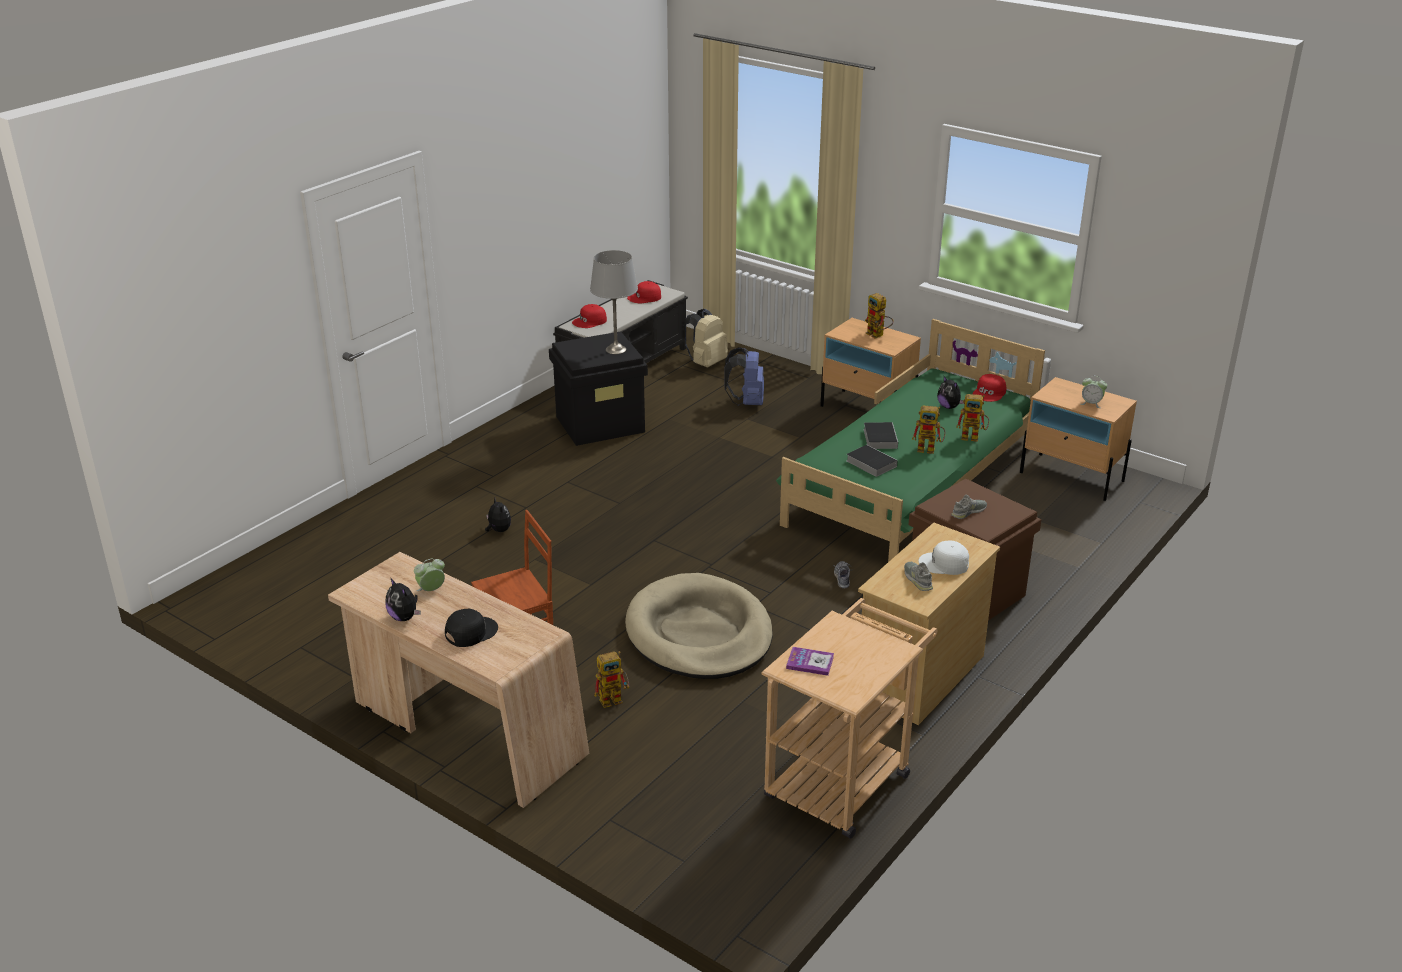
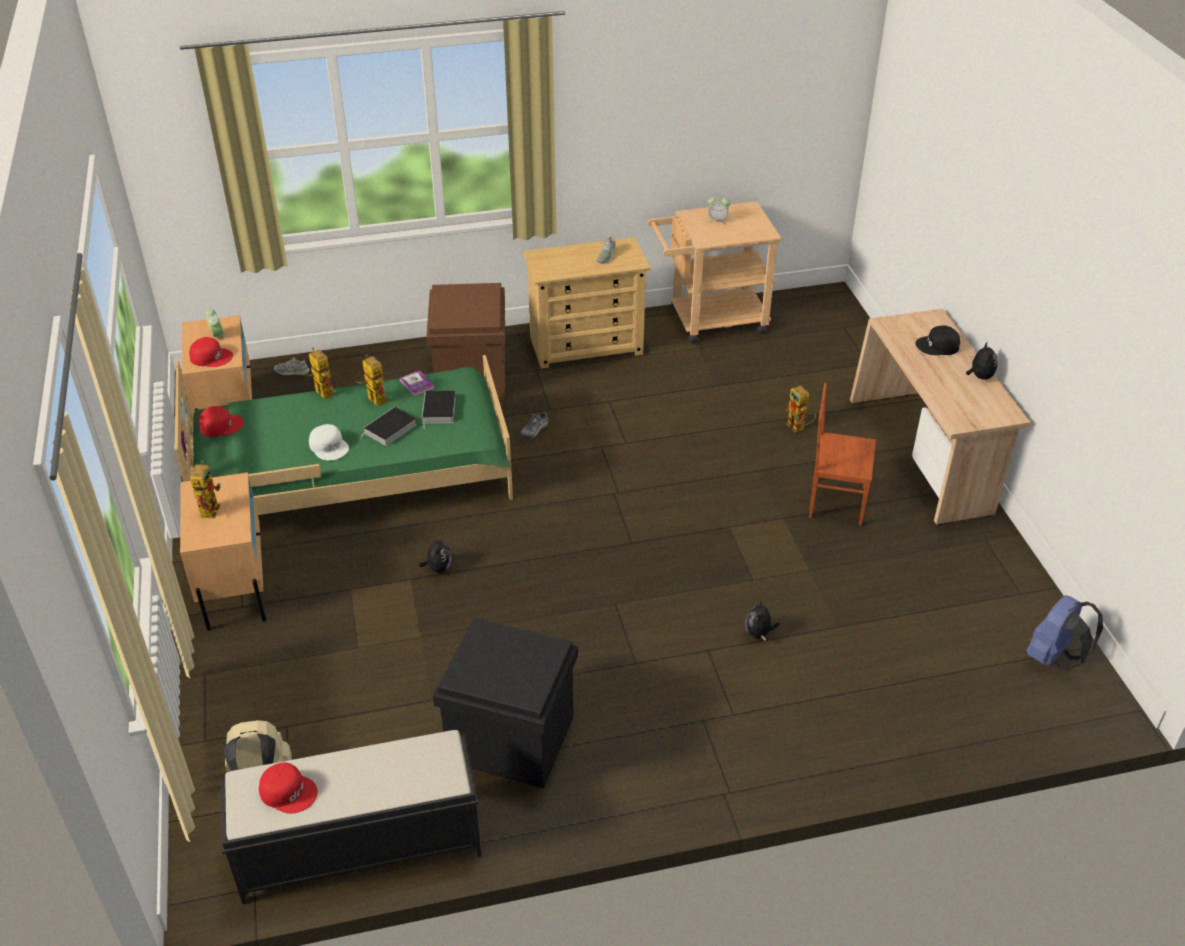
camera: 140 degrees left, 10 degrees up
alarm clock [414,558,445,591] -> alarm clock moved to [707,194,731,224]
red cap [572,304,607,328] -> red cap moved to [189,337,233,367]
grey table lamp [590,250,638,354] -> none
toy robot [594,651,629,708] -> toy robot turned 135 degrees counterclockwise [786,385,816,432]
beige dog bed [625,573,773,679] -> none
blue backpack [725,347,764,406] -> blue backpack moved to [1026,595,1103,670]
book [786,647,834,676] -> book moved to [399,370,435,396]
white cap [918,541,969,575] -> white cap moved to [309,424,349,460]
plush toy [937,376,964,409] -> plush toy moved to [419,535,451,573]
grey shoe [951,495,987,519] -> grey shoe moved to [274,357,310,375]

